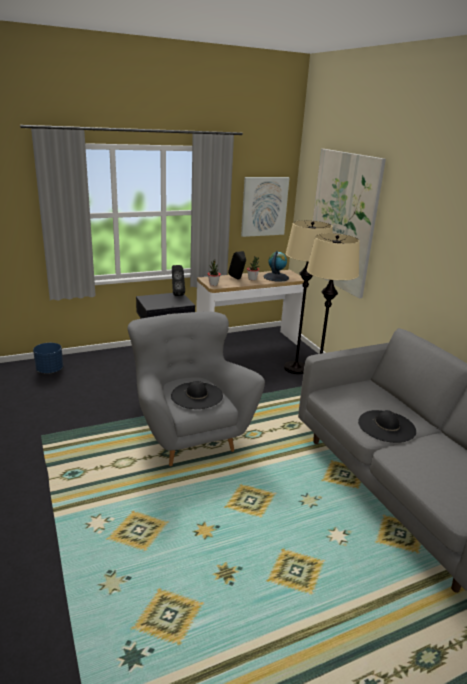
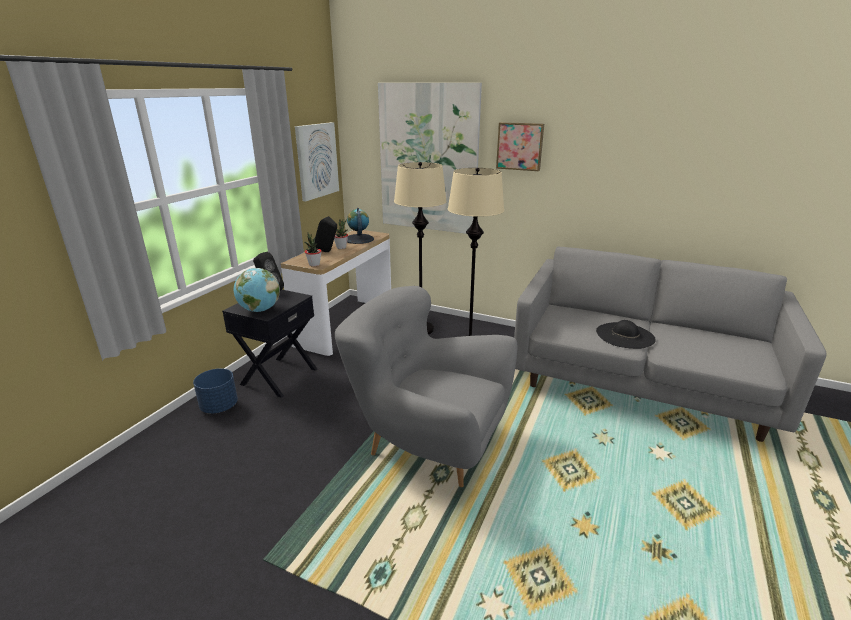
camera: 40 degrees left, 0 degrees up
blue planter [33,343,63,373] -> blue planter moved to [193,368,238,414]
black hat [171,381,223,409] -> none
none -> globe [234,268,280,312]
none -> picture [496,122,544,171]

